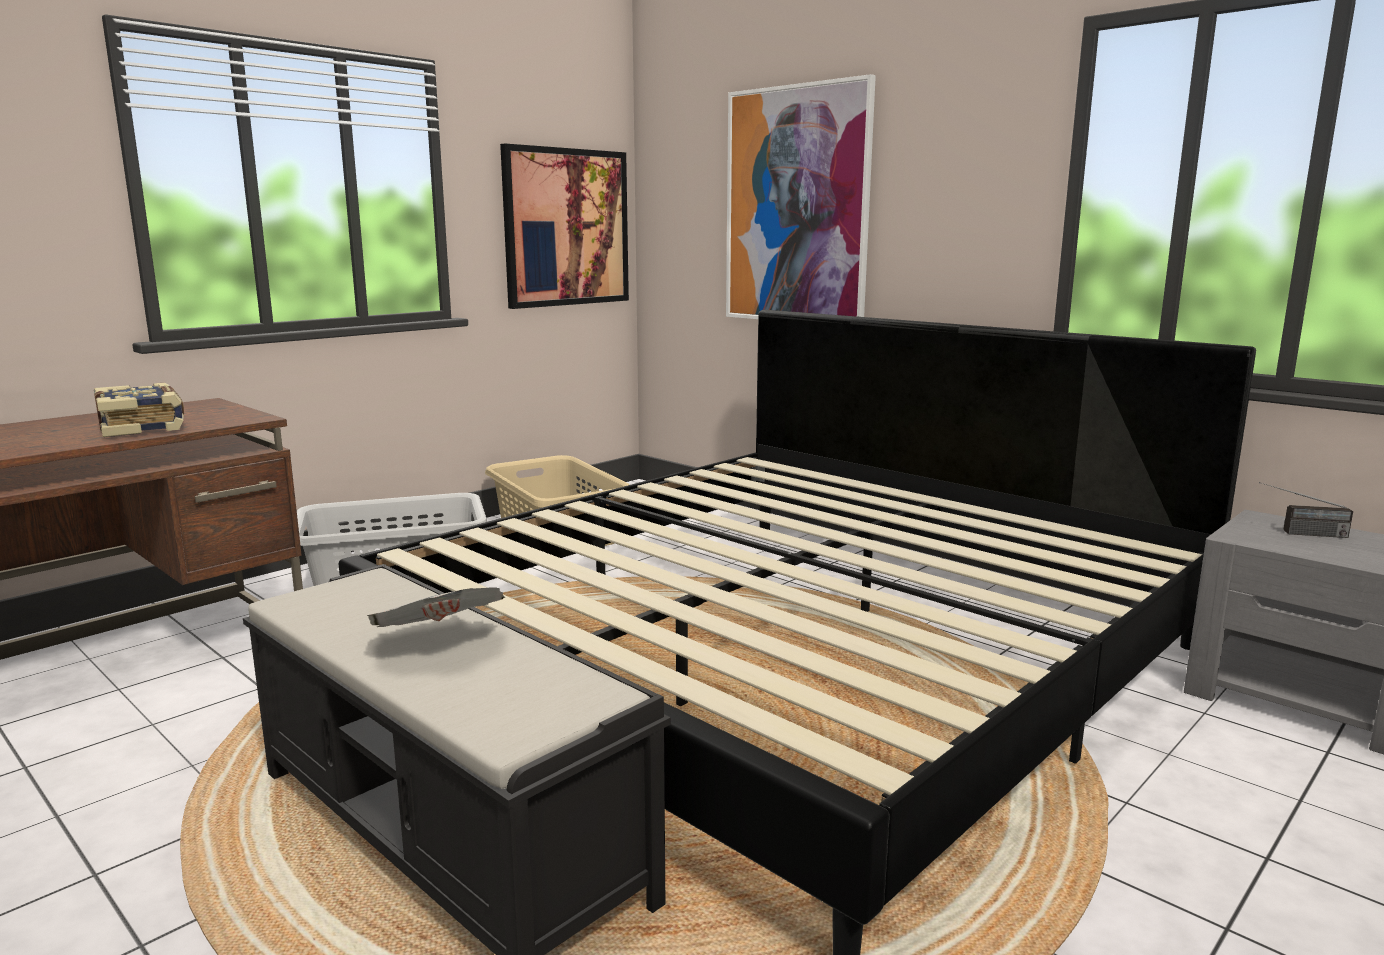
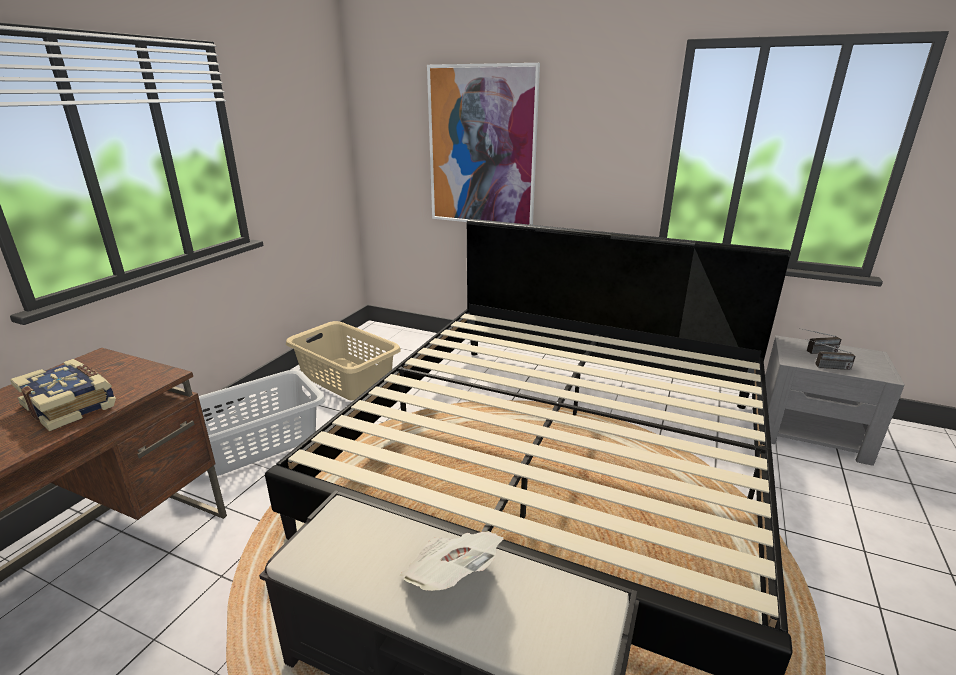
camera: 20 degrees left, 10 degrees up
picture [500,144,629,309] -> none
none -> radio [806,339,856,370]

